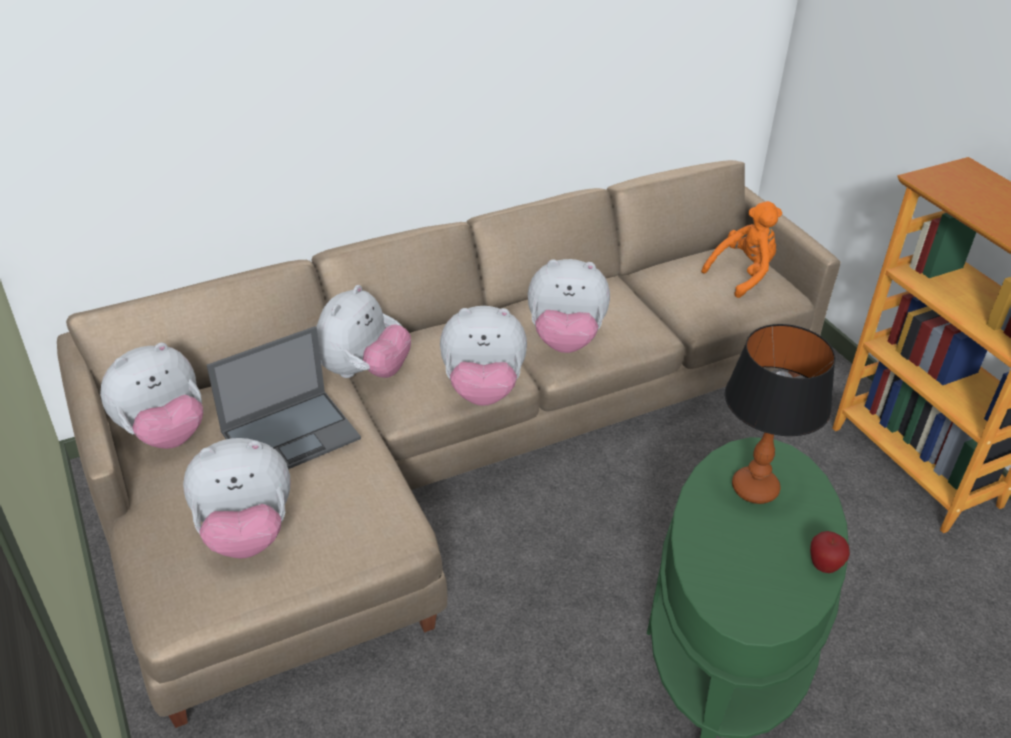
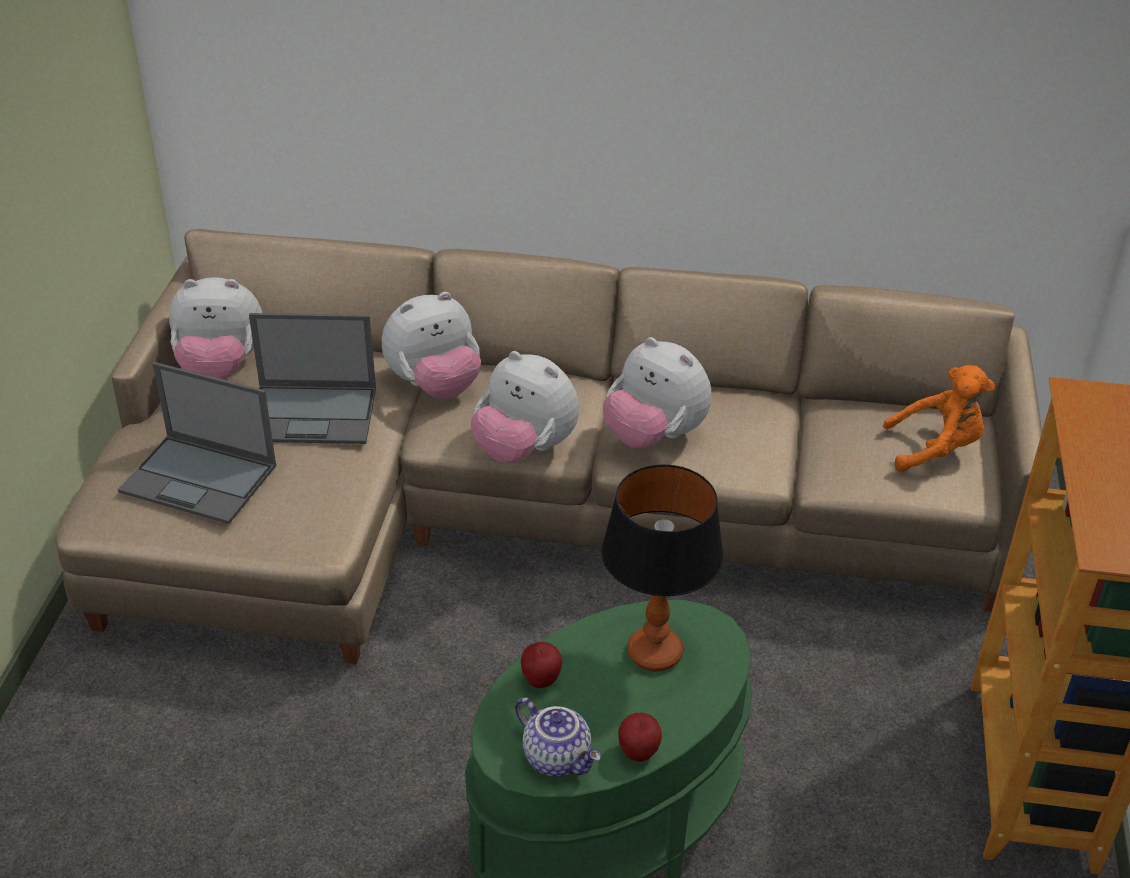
camera: 35 degrees right, 0 degrees up
plush toy [183,438,290,558] -> laptop [118,362,276,524]
none -> teapot [515,697,601,777]
none -> apple [521,642,562,688]

